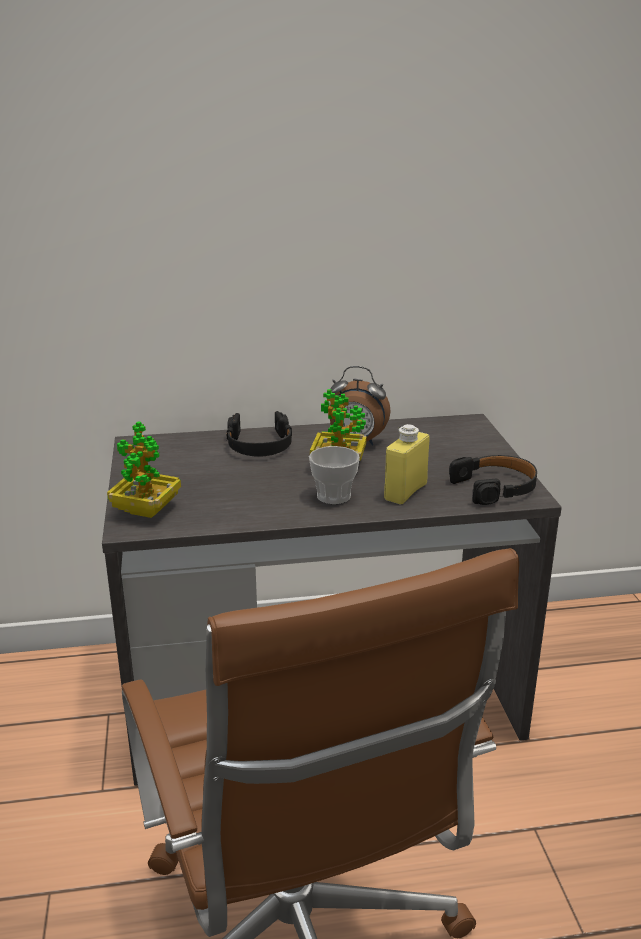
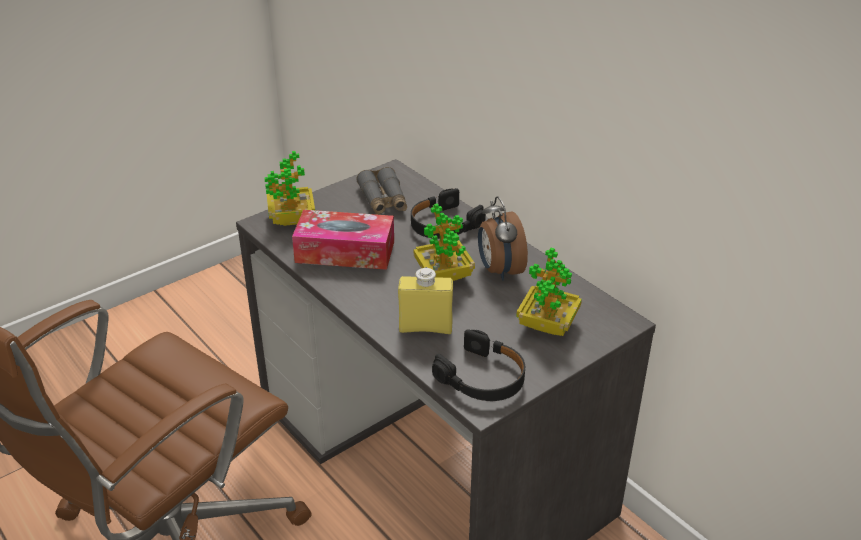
camera: 60 degrees right, 10 degrees up
cup [309,446,360,504] -> none
none -> tissue box [292,210,394,270]
none -> grey binoculars [356,167,407,215]
none -> potted plant [516,248,582,336]

